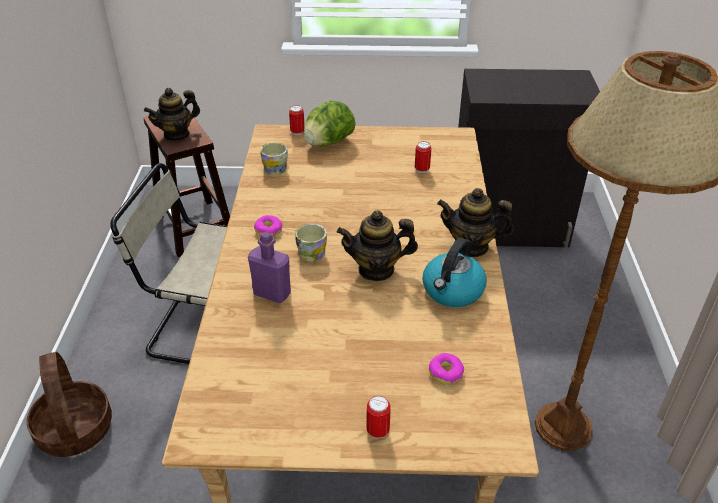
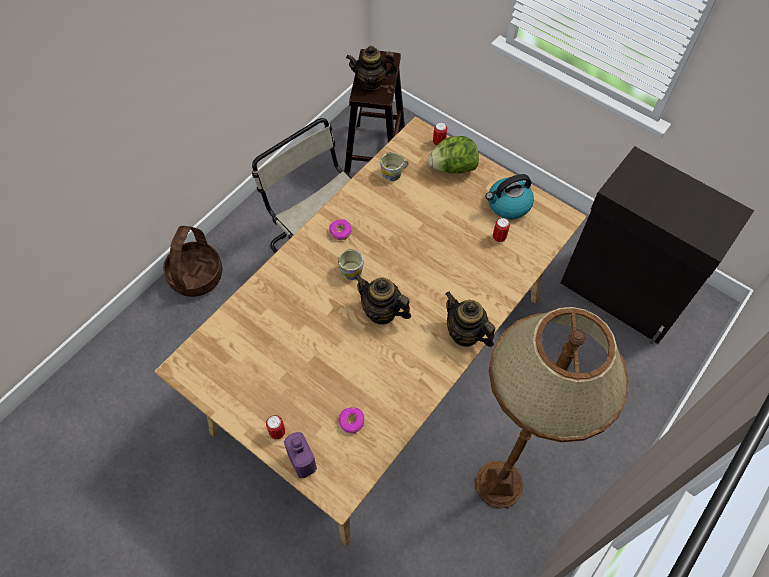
camera: 35 degrees right, 20 degrees up
purple bottle [248,232,291,303] -> purple bottle moved to [284,432,317,478]
kettle [422,238,487,307] -> kettle moved to [486,174,534,219]

